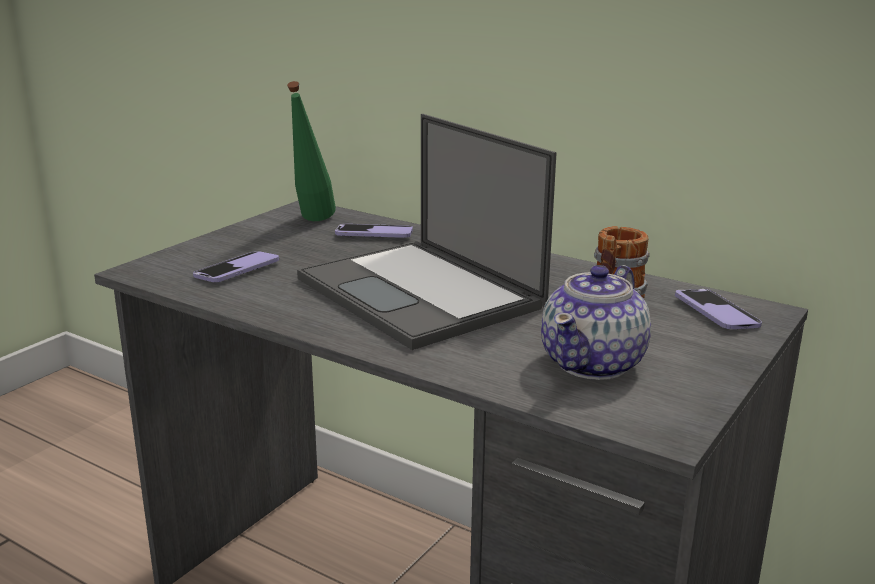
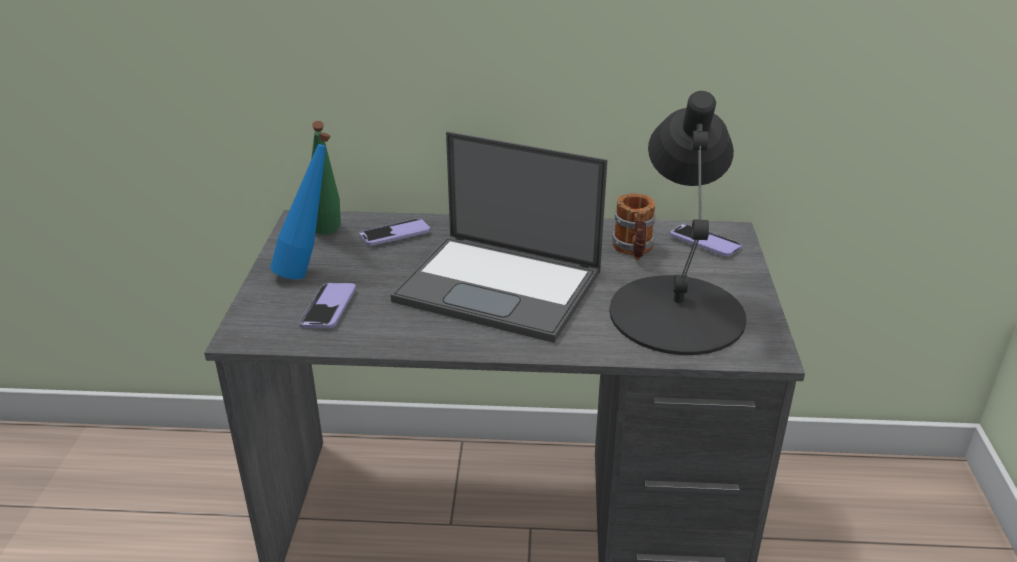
camera: 30 degrees left, 10 degrees up
teapot [541,265,651,380] -> black table lamp [609,91,746,355]
none -> blue bottle [270,132,330,279]

